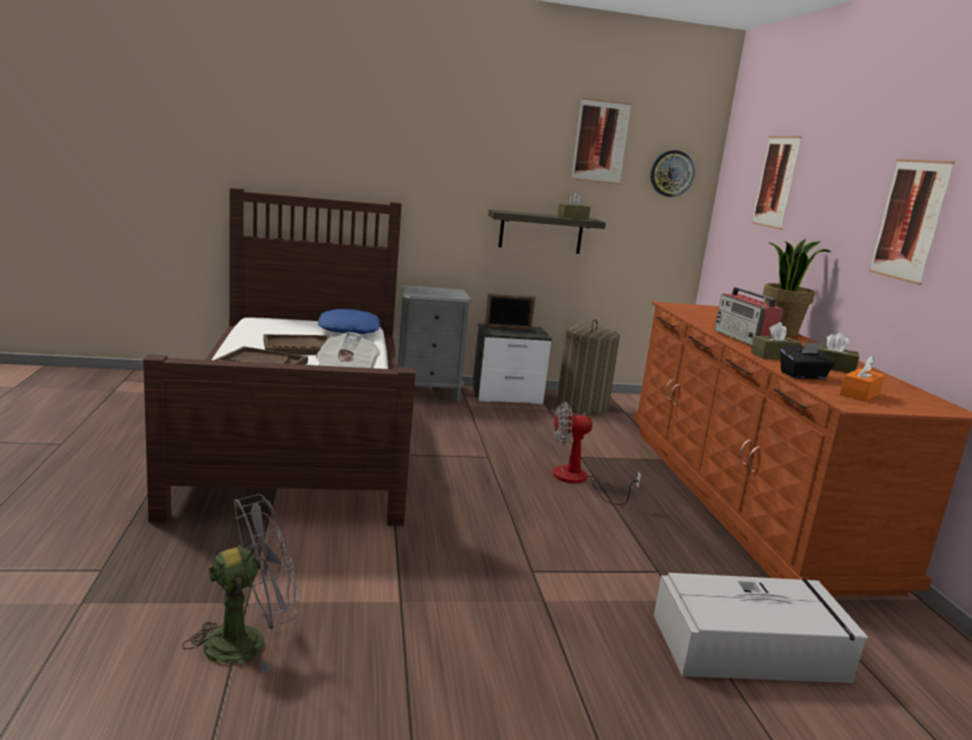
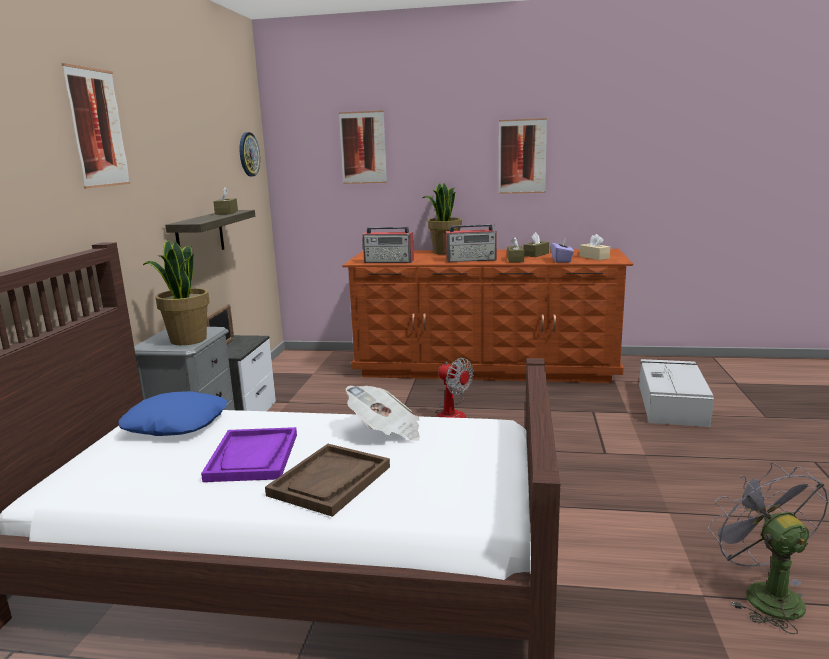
camera: 70 degrees left, 0 degrees up
brown tray [263,334,330,355] -> purple tray [201,427,297,482]
fan [553,402,641,505] -> fan turned 60 degrees counterclockwise [435,358,474,418]
laundry basket [556,319,620,415] -> none
picture [571,98,632,185] -> picture moved to [62,63,131,189]
black tissue box [780,342,835,379] -> purple tissue box [551,238,574,263]
orange tissue box [840,356,885,402] -> beige tissue box [580,234,610,260]
none -> potted plant [143,240,210,345]
none -> radio [363,226,414,263]

